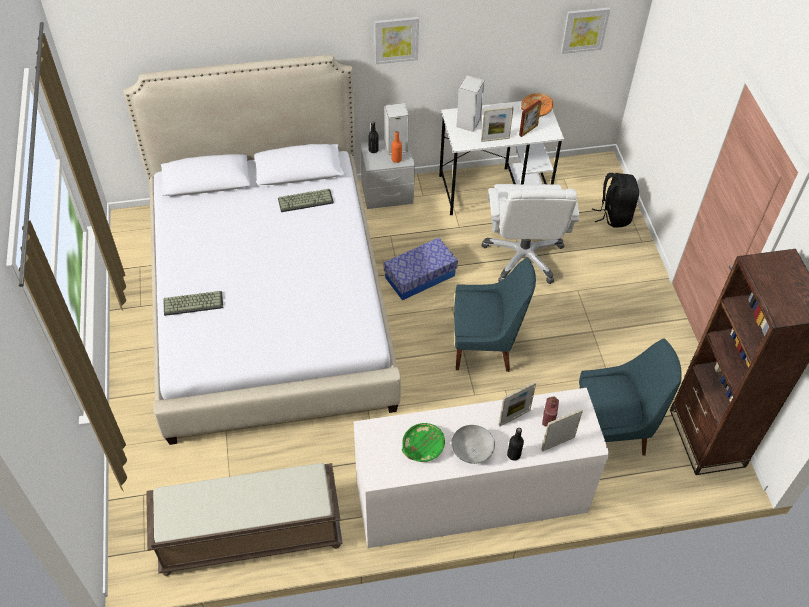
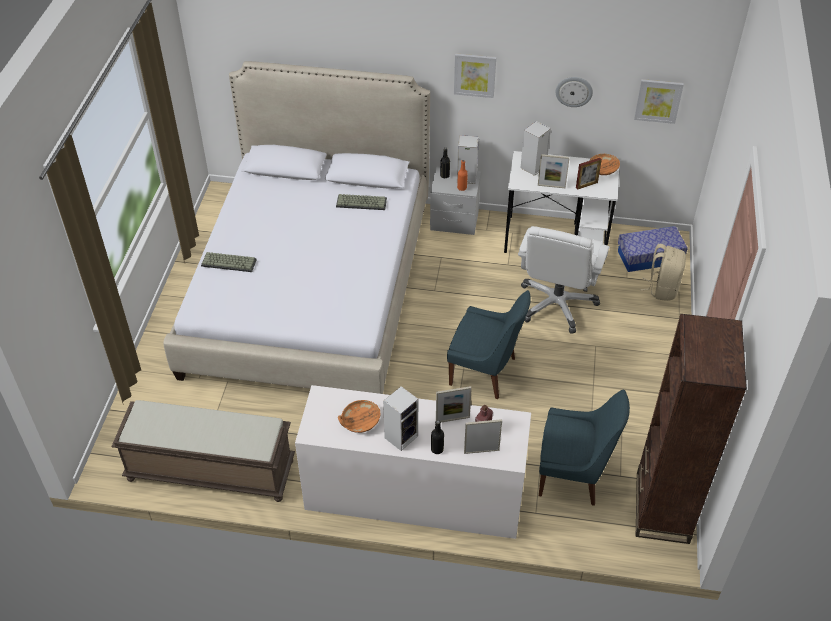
camera: 20 degrees right, 5 degrees down
storage box [384,238,458,301] -> storage box moved to [618,226,688,272]
green bowl [402,423,445,462] -> orange bowl [338,400,380,433]
grey bowl [451,425,495,464] -> speaker [383,386,418,451]
black backpack [592,173,639,228] -> beige backpack [640,244,686,301]
none -> wall clock [556,77,593,107]

